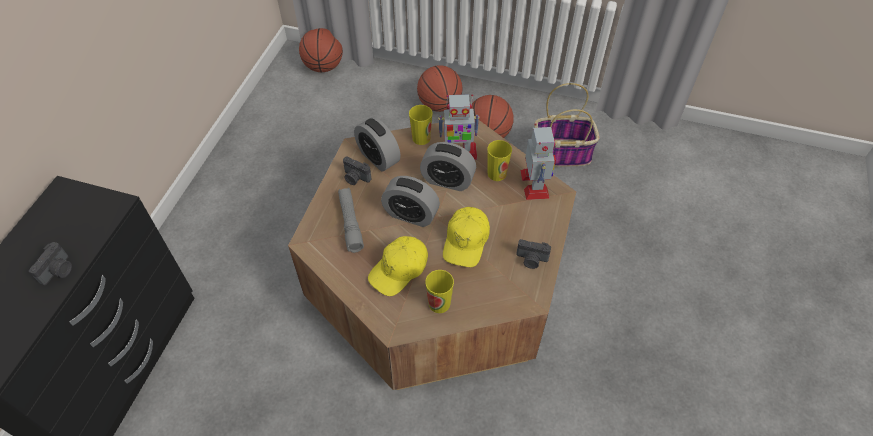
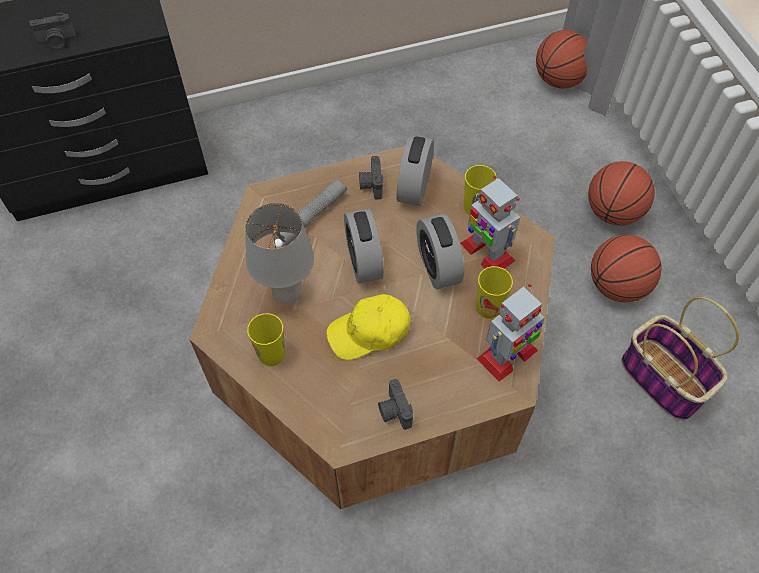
camera: 55 degrees right, 5 degrees up
yellow cap [368,236,428,296] -> grey table lamp [245,203,314,304]

